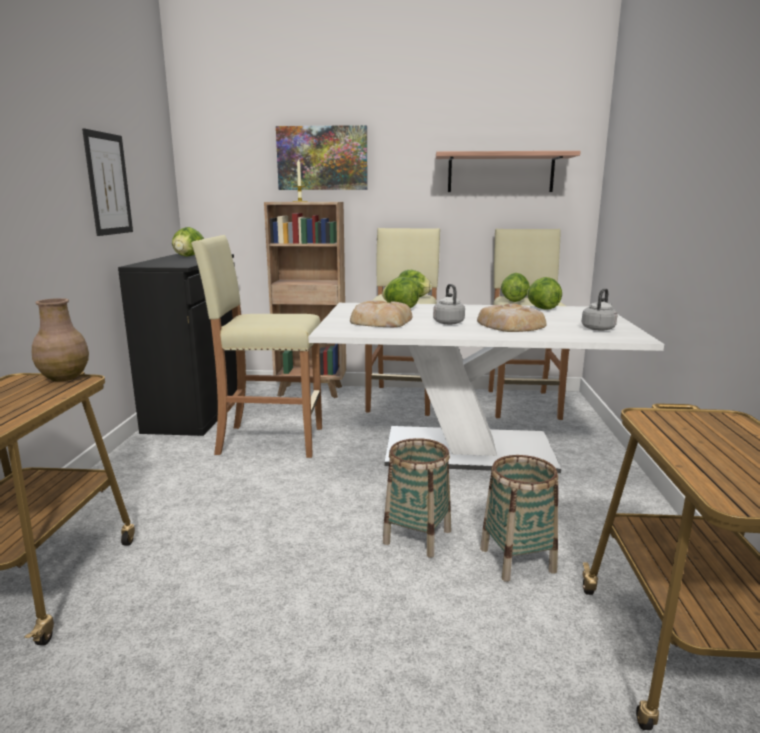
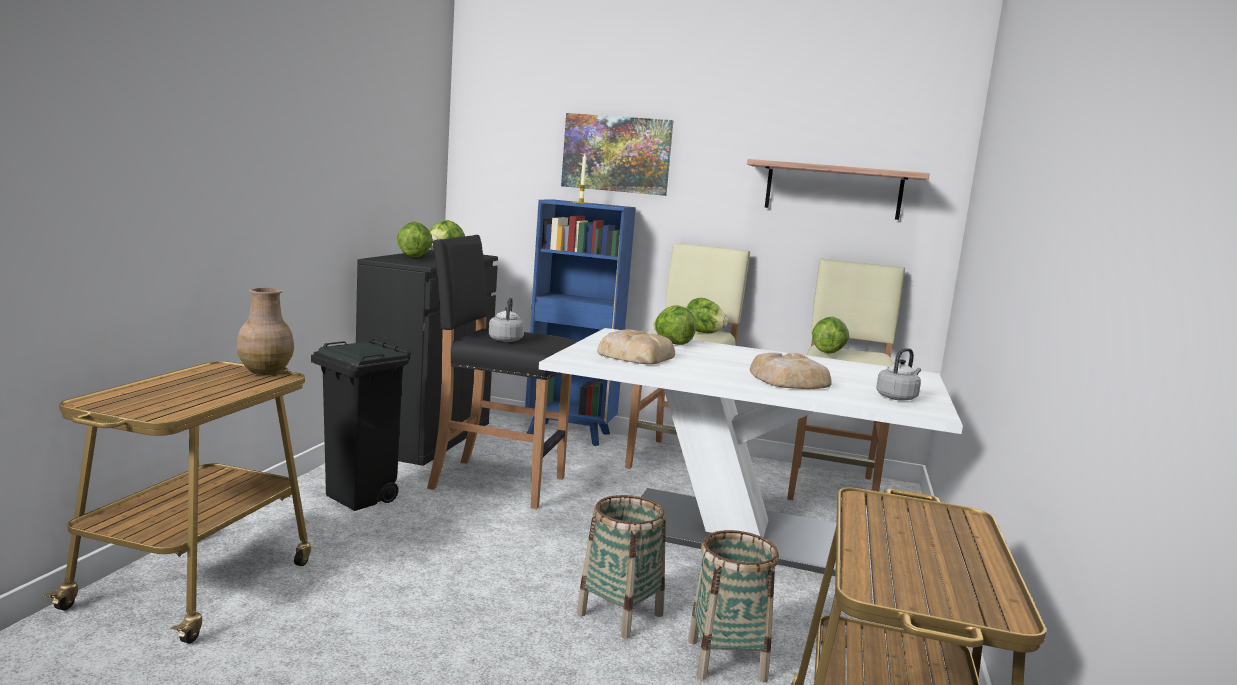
camera: 10 degrees right, 5 degrees down
picture [82,128,133,236] -> none
beige stool [191,235,322,458] -> black stool [427,235,575,509]
brown bookcase [264,202,346,398] -> blue bookcase [525,200,636,446]
grey kettle [433,284,465,325] -> grey kettle moved to [489,297,524,342]
lettuce [527,277,562,310] -> lettuce moved to [397,222,433,258]
none -> black trash can [311,339,411,511]

